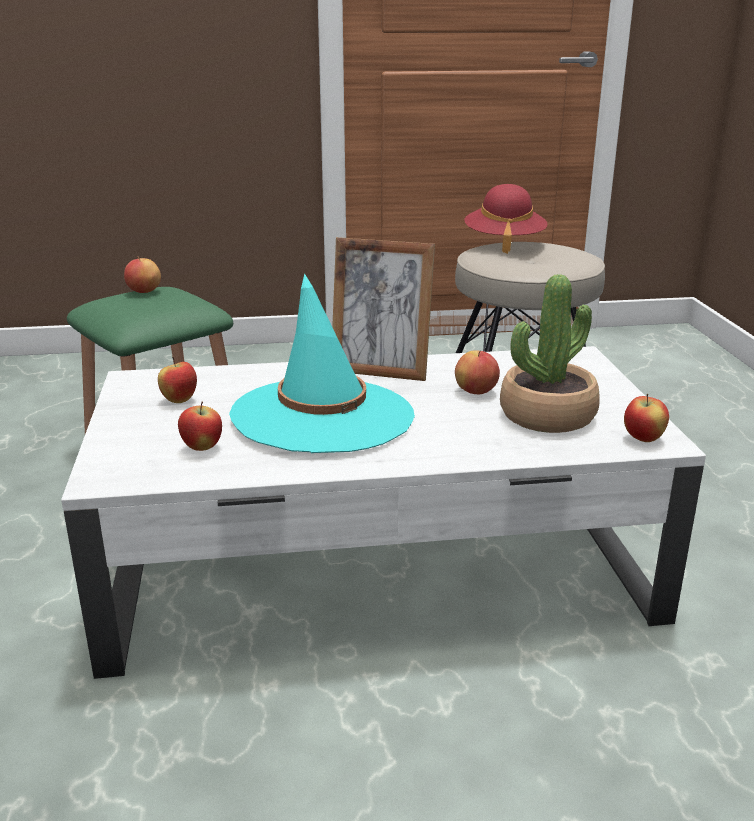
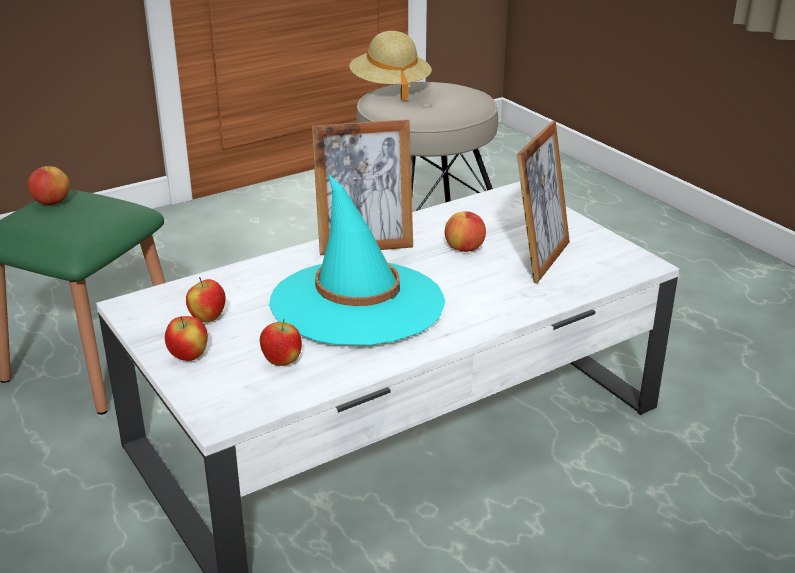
camera: 25 degrees left, 5 degrees up
red hat [464,184,548,254] -> beige hat [349,31,432,101]
potted plant [500,274,600,433] -> picture frame [517,121,570,283]
apple [624,394,669,442] -> apple moved to [165,316,208,361]

